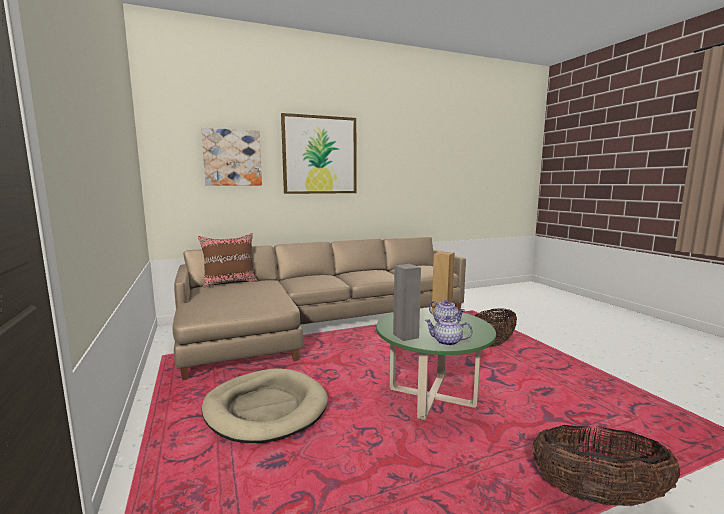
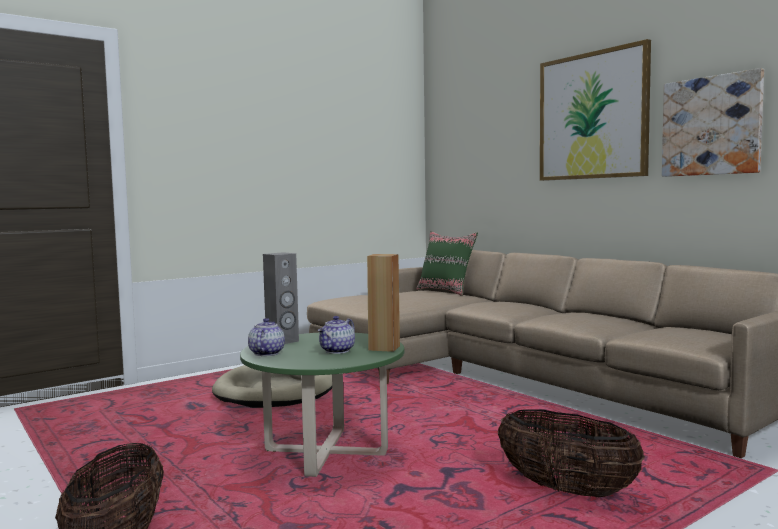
camera: 75 degrees right, 5 degrees down
brown pillow [198,233,258,288] -> green pillow [416,231,478,296]
picture [201,128,262,186] -> picture moved to [662,68,764,177]

